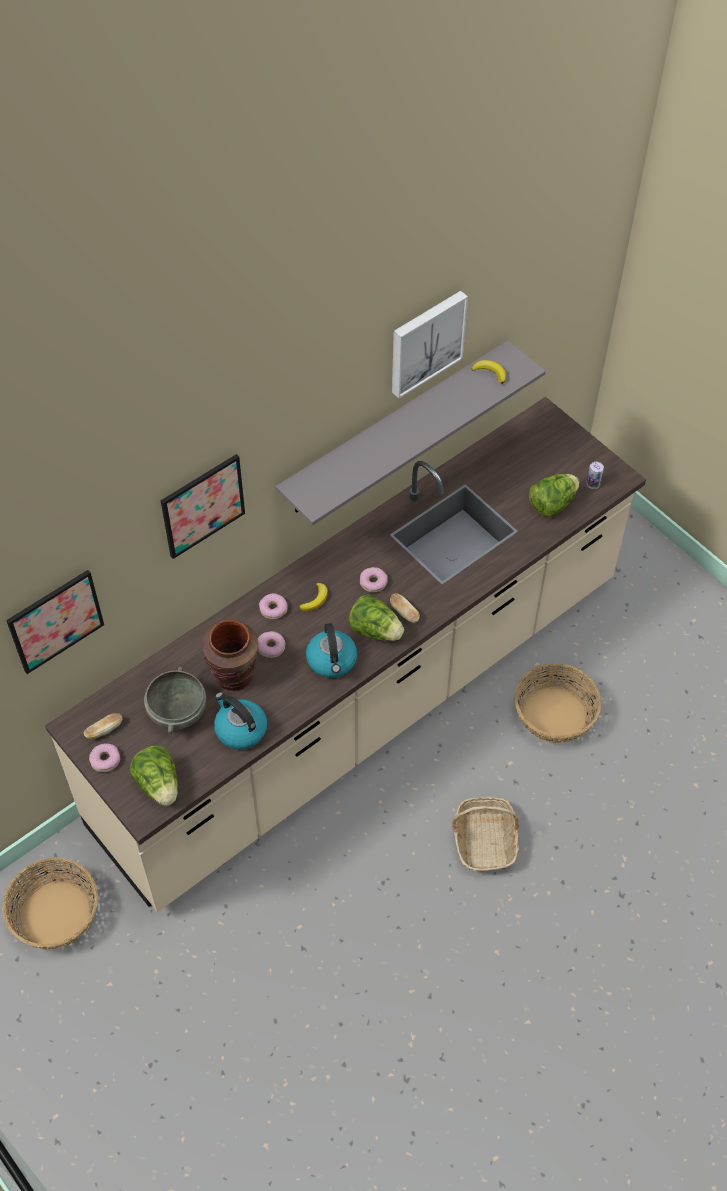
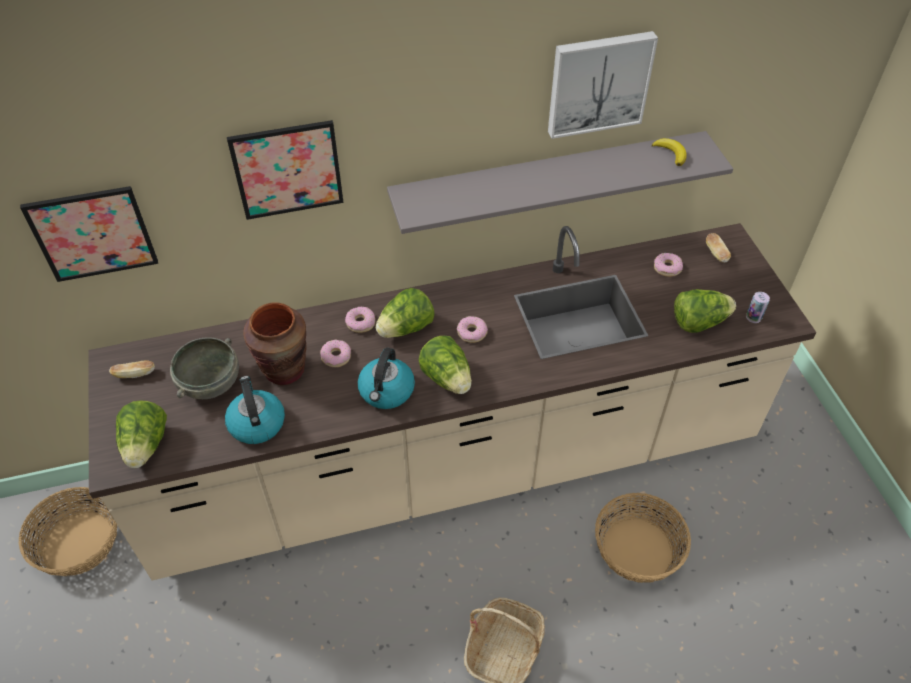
camera: 25 degrees right, 5 degrees down
donut [89,743,120,772] -> donut moved to [654,253,683,277]
banana [299,583,328,611] -> lettuce [376,288,435,338]
bread [390,593,420,623] -> bread moved to [706,233,731,263]

